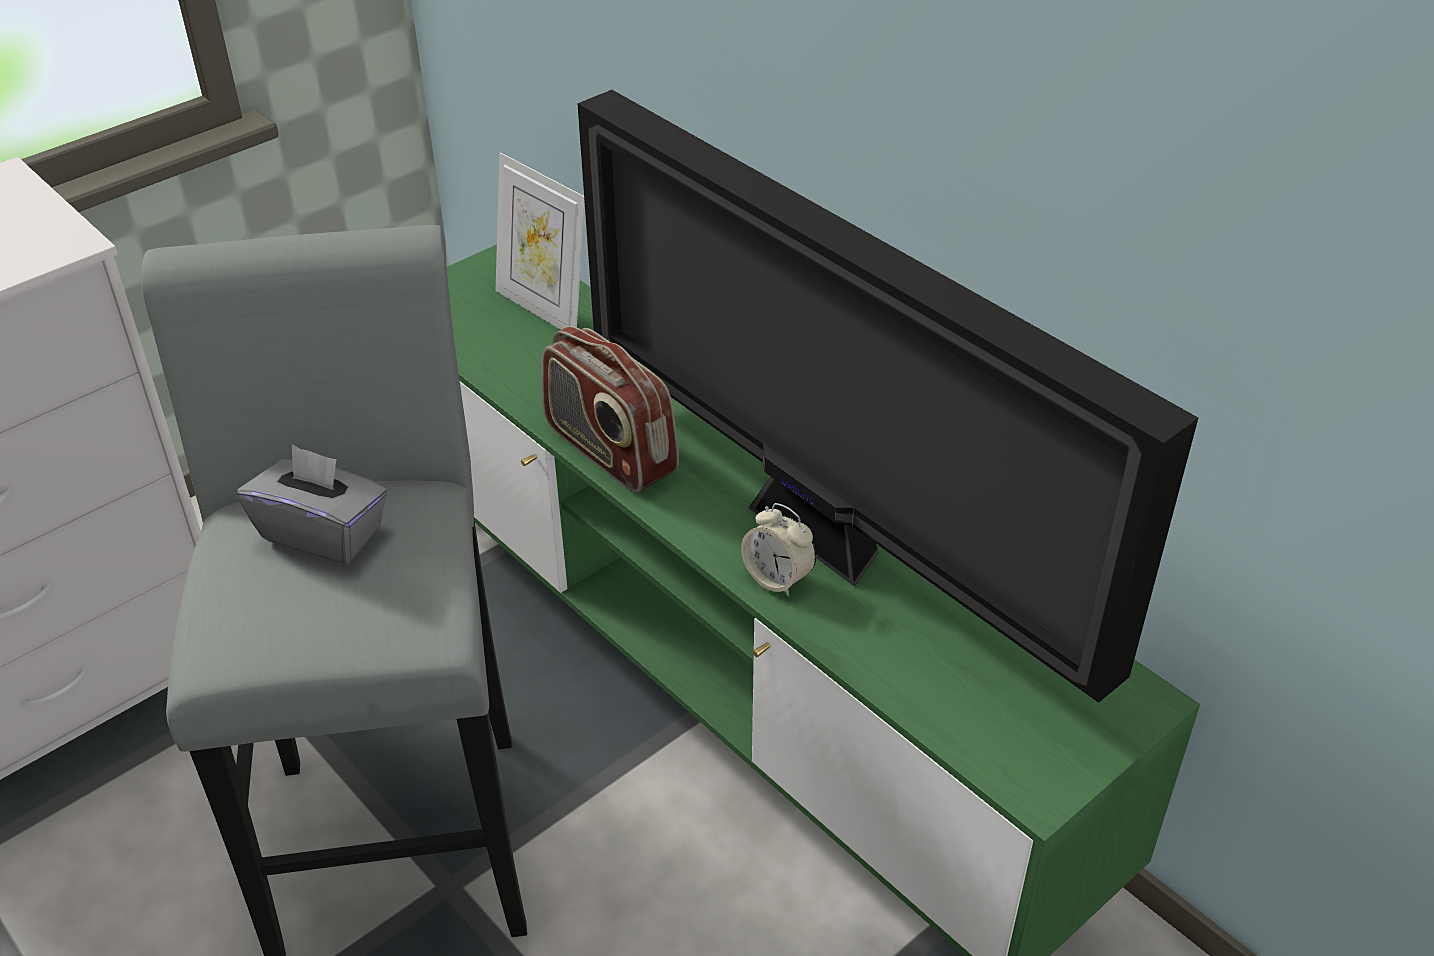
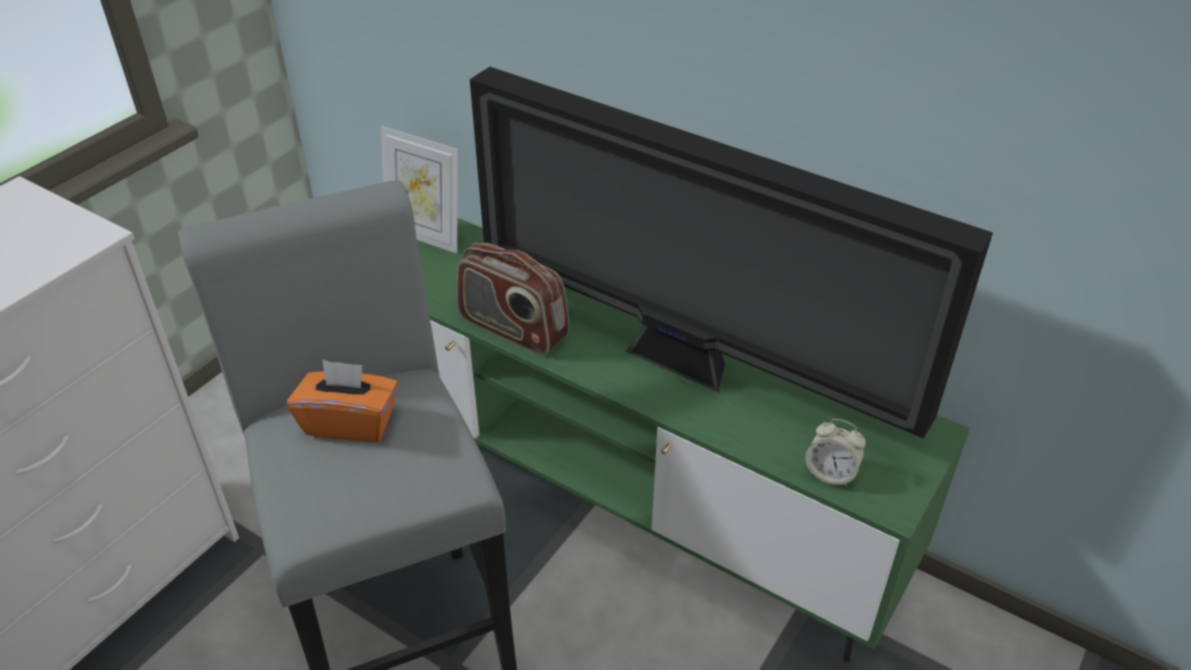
camera: 15 degrees left, 0 degrees up
grey tissue box [237,444,388,564] -> orange tissue box [287,359,398,442]
alarm clock [741,503,816,597] -> alarm clock moved to [805,419,866,487]

